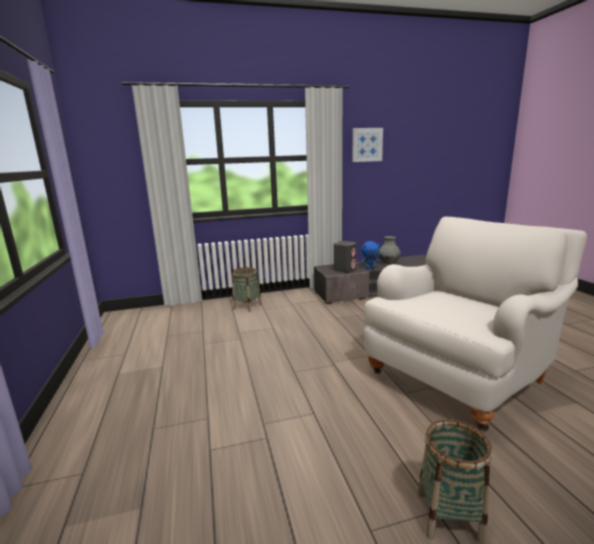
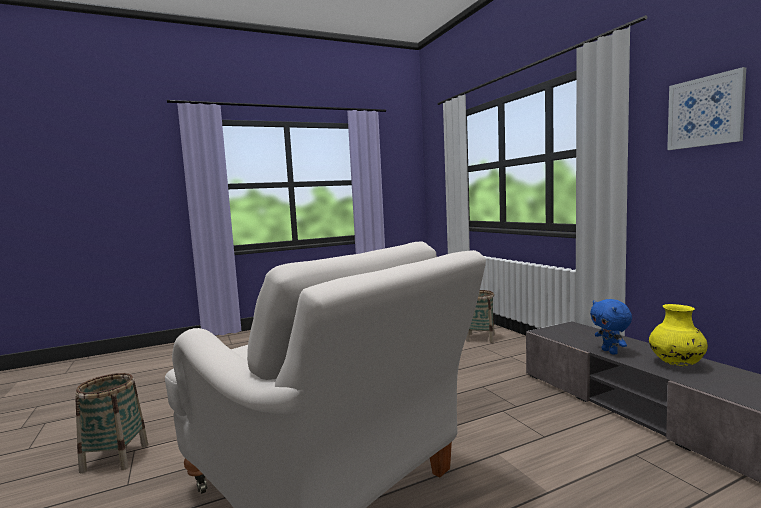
camera: 80 degrees right, 10 degrees down
grey speaker [334,241,357,273] -> none
grey vase [378,236,401,264] -> yellow vase [649,304,708,366]

